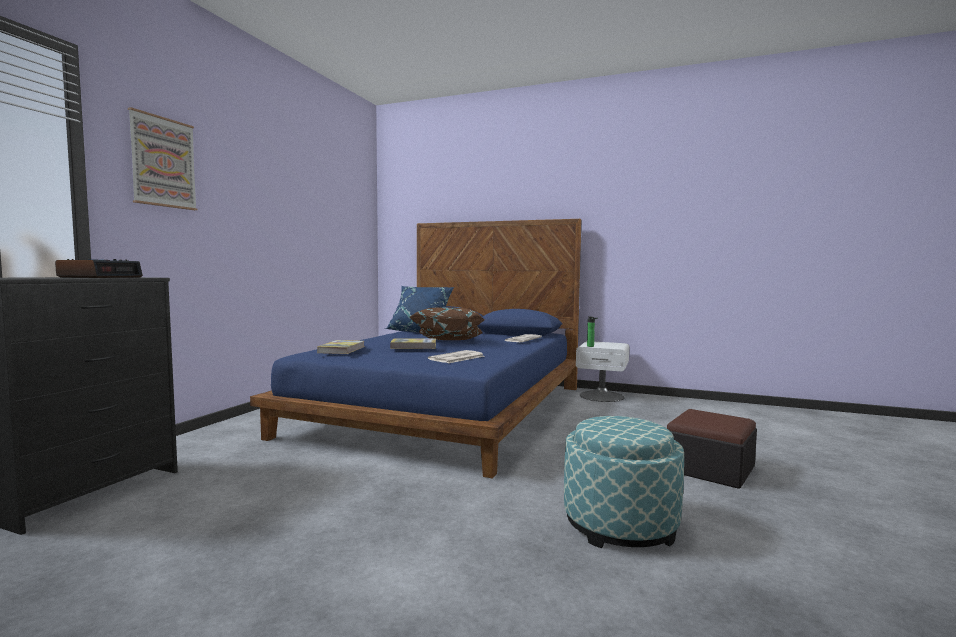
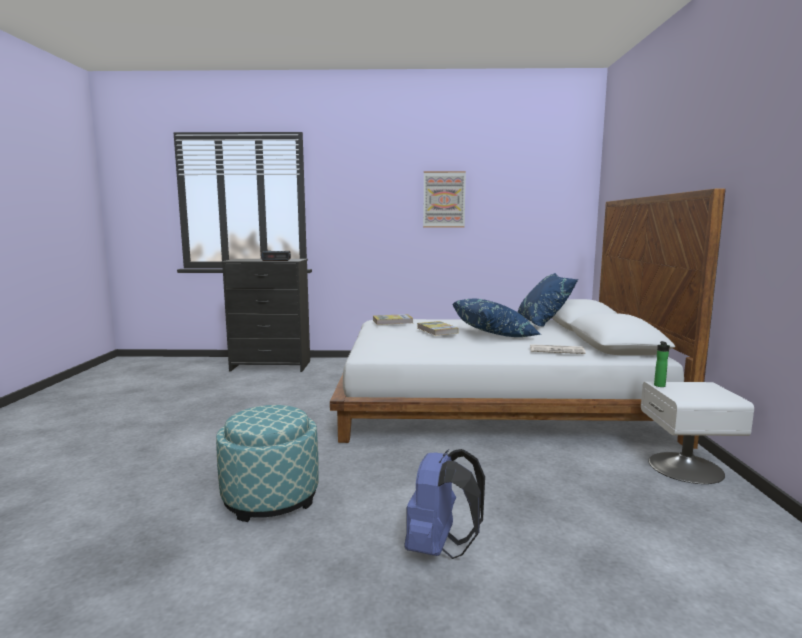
camera: 70 degrees right, 5 degrees up
picture [128,107,197,210] -> picture moved to [423,171,466,227]
blue bed [250,219,581,478] -> white bed [330,189,726,449]
brown pillow [410,308,485,340] -> blue pillow [453,299,541,337]
newspaper [428,350,484,363] -> none
ottoman [667,409,757,489] -> blue backpack [405,449,485,559]

